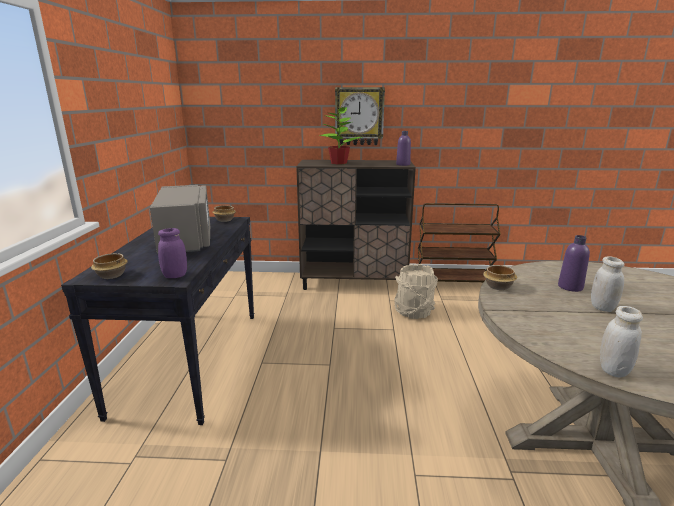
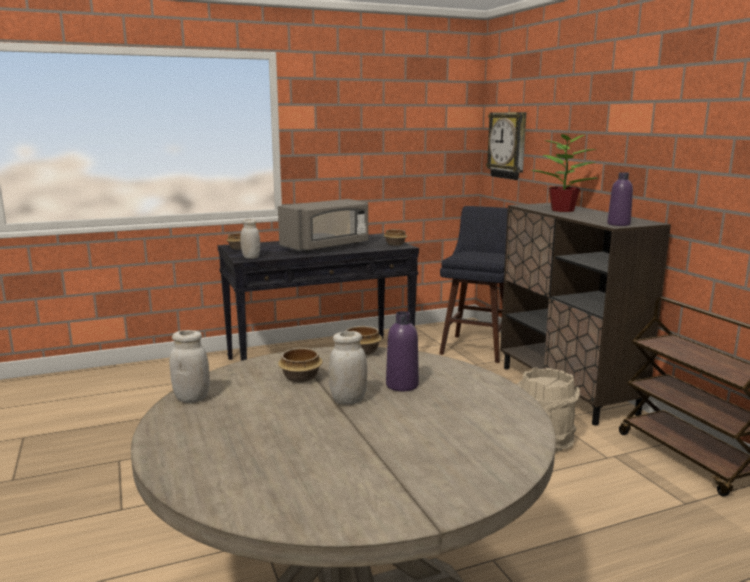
camera: 65 degrees right, 5 degrees down
purple jar [158,228,187,278] -> white jar [240,219,260,259]
wall clock [335,87,385,145] -> wall clock moved to [486,112,526,180]
none -> bowl [278,348,323,383]
none -> blue stool [439,206,508,363]

